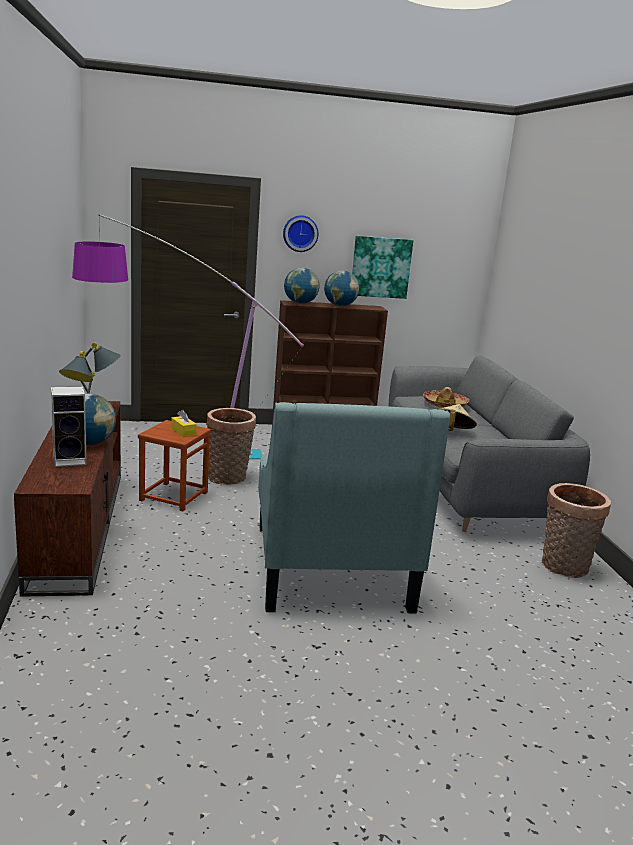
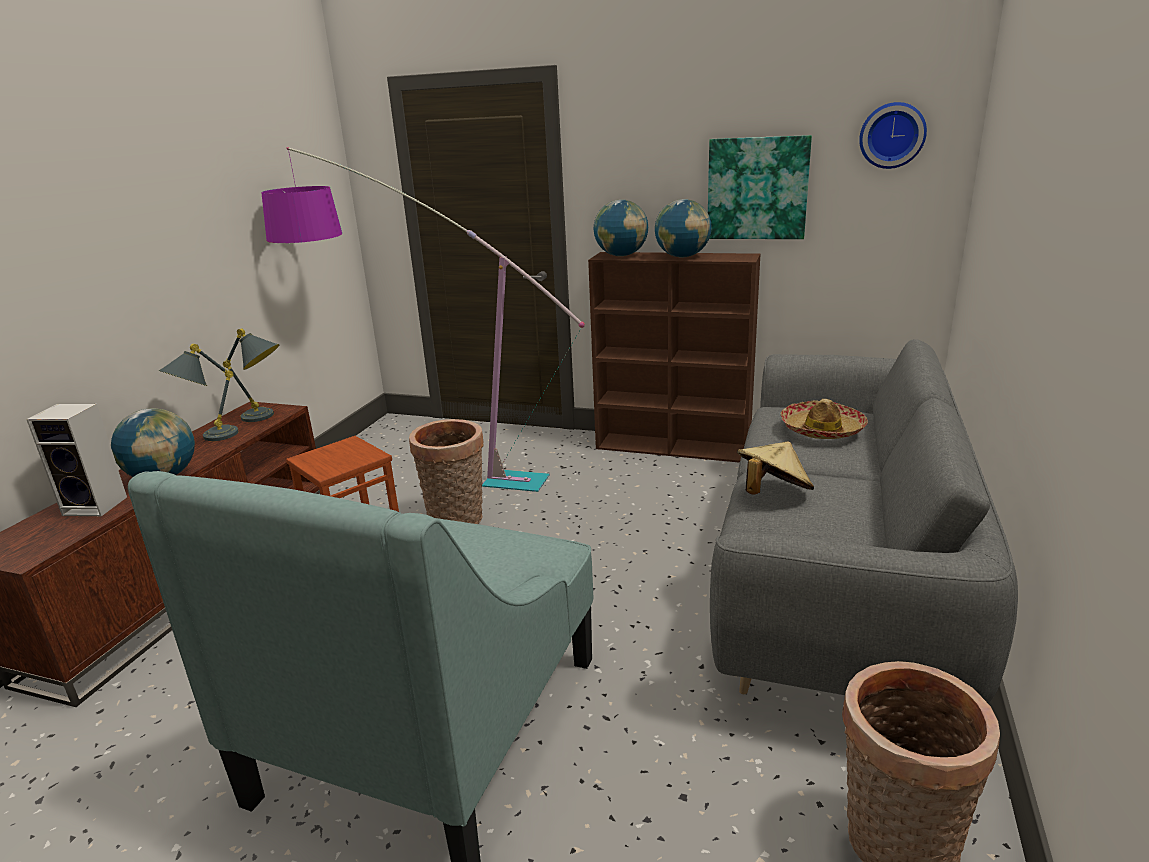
camera: 30 degrees right, 5 degrees up
yellow tissue box [171,410,197,437] -> none
wall clock [283,215,319,252] -> wall clock moved to [859,102,927,169]

